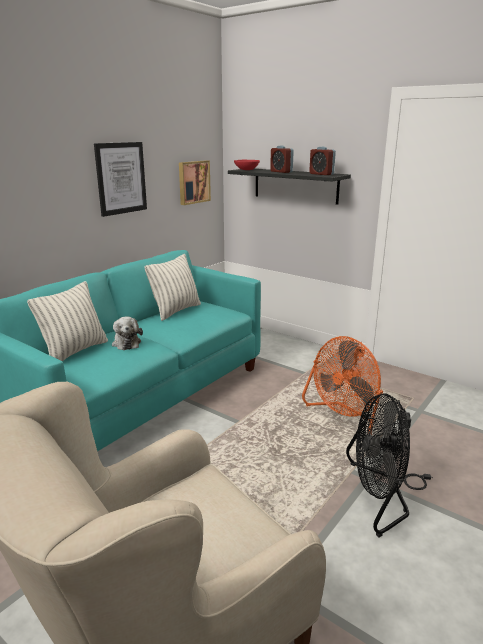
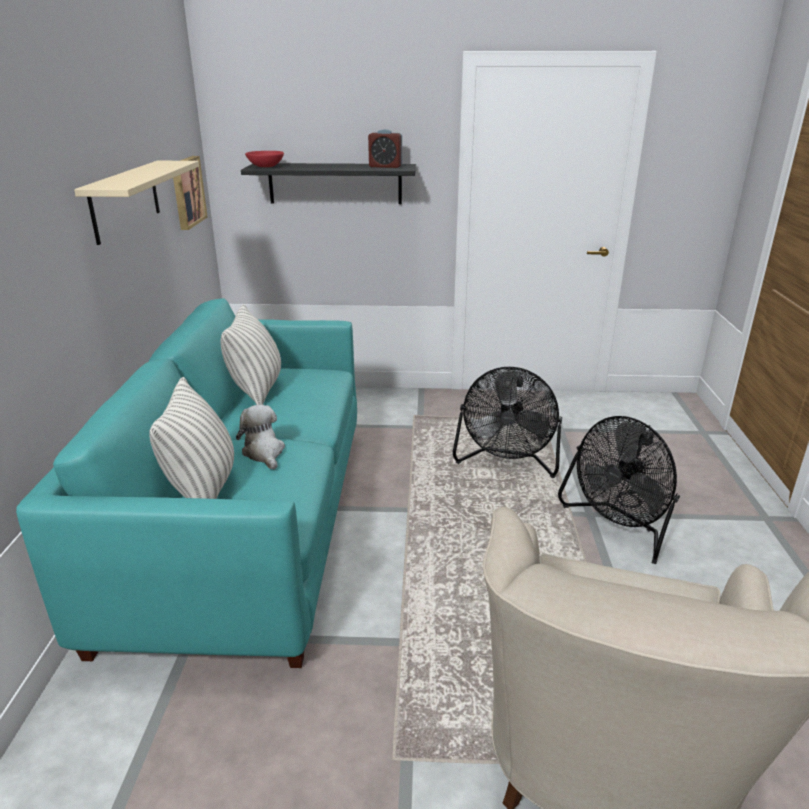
camera: 35 degrees left, 5 degrees up
picture [94,142,147,217] -> beige shelf [74,161,199,245]
plush toy [112,317,143,350] -> plush toy turned 150 degrees counterclockwise [236,405,285,470]
alarm clock [270,146,294,173] -> none
orange fan [302,336,383,432] -> black fan [453,367,562,478]

